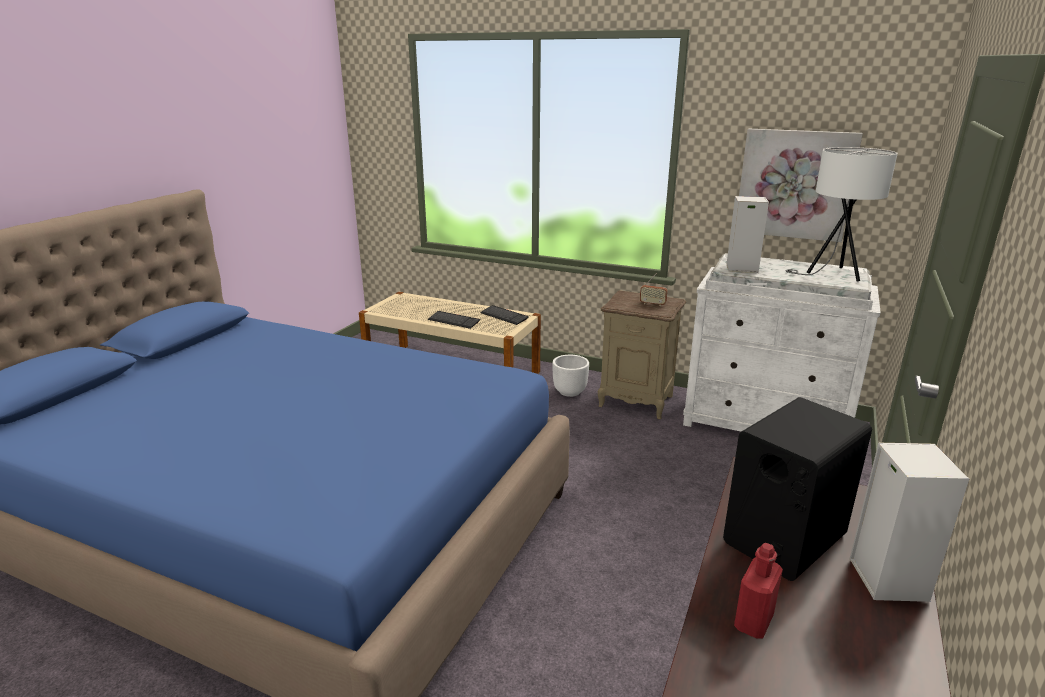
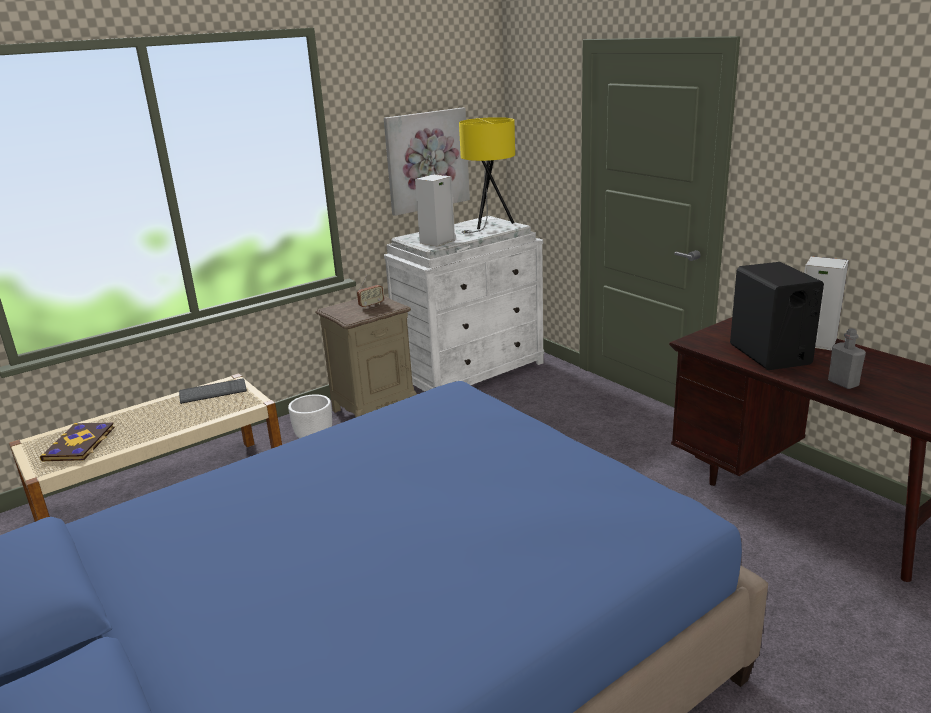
camera: 60 degrees left, 0 degrees up
keyboard [428,311,480,329] -> none
red bottle [734,543,783,639] -> grey bottle [828,328,866,389]
white table lamp [786,147,898,282] -> yellow table lamp [459,117,515,234]
none -> book [40,422,115,462]

